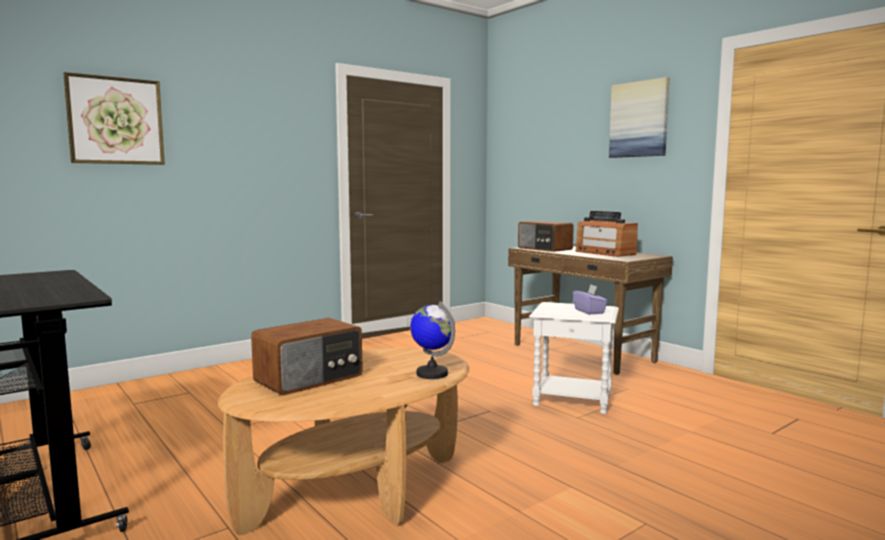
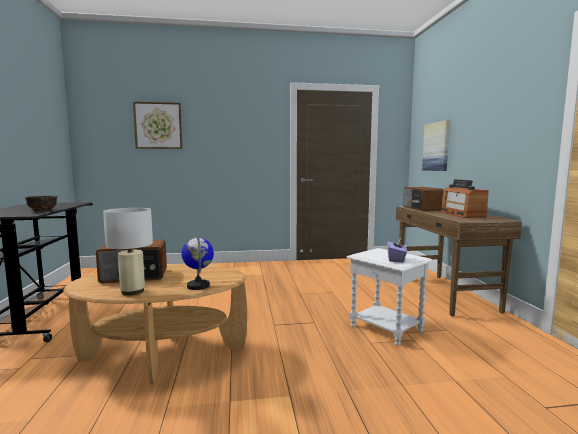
camera: 30 degrees right, 0 degrees up
picture [609,77,669,158] -> picture moved to [422,120,450,171]
none -> brown bowl [25,196,57,211]
none -> white table lamp [103,207,153,296]

